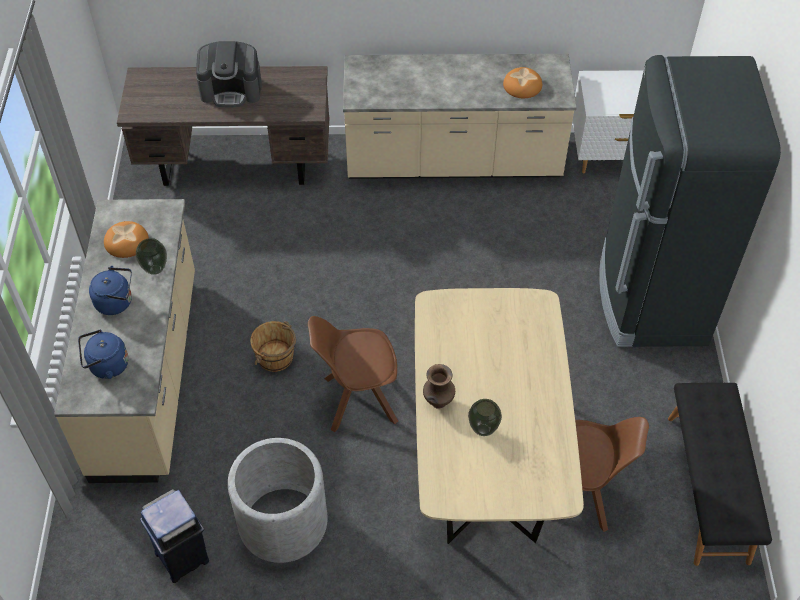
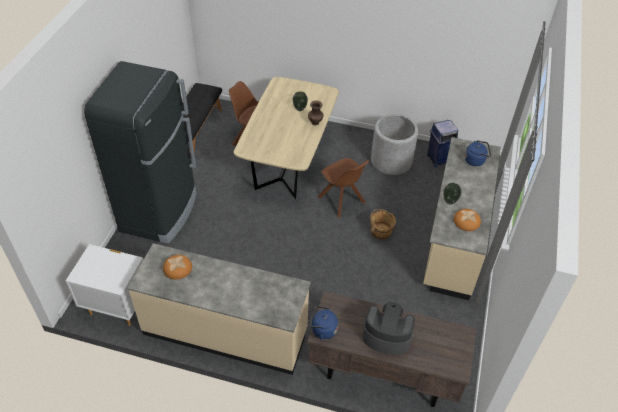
camera: 165 degrees left, 5 degrees down
blue kettle [89,266,132,315] -> blue kettle moved to [309,306,338,340]
brown chair [308,316,398,432] -> brown chair turned 45 degrees clockwise [318,158,369,218]

